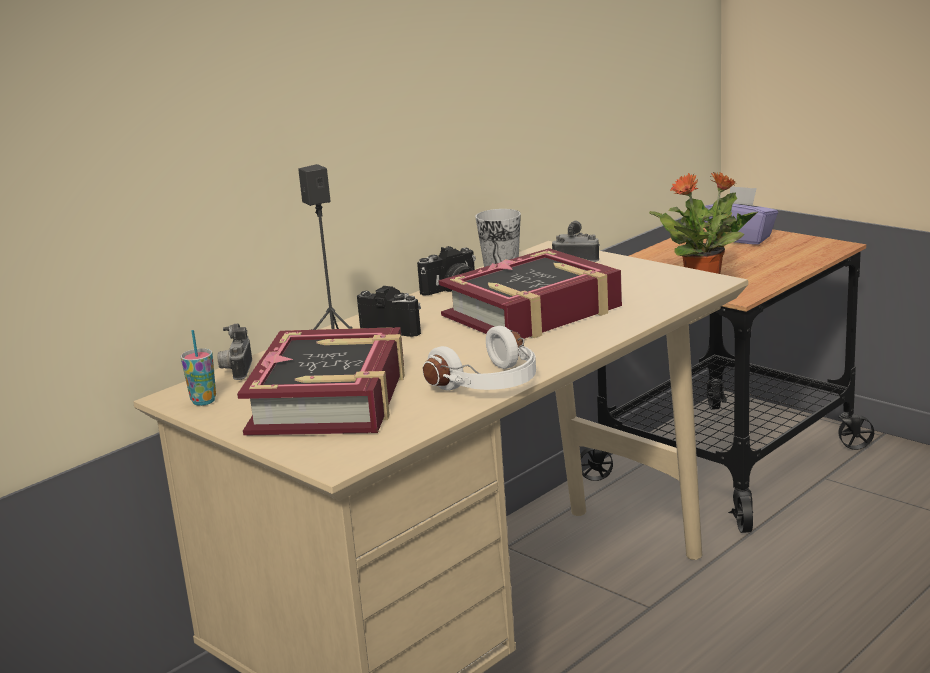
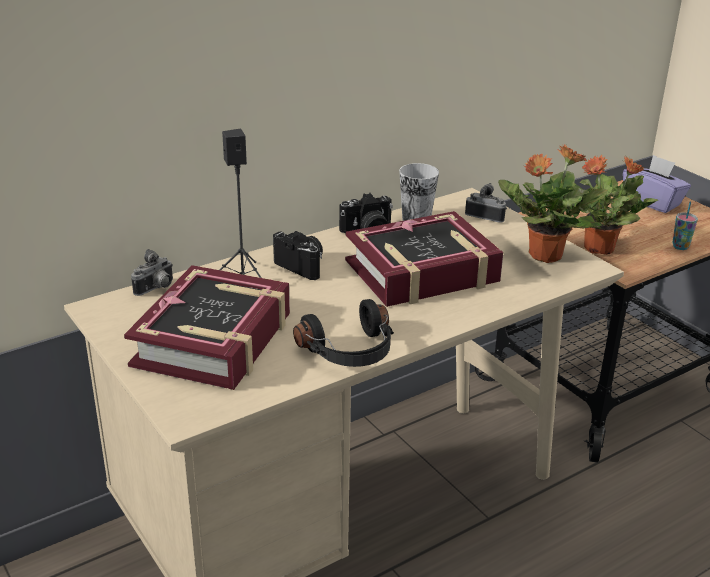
camera: 10 degrees right, 10 degrees up
cup [181,330,216,406] -> cup moved to [672,202,698,250]
camera [218,324,252,380] -> camera turned 150 degrees counterclockwise [131,249,173,296]
white headphones [423,326,536,391] -> black headphones [293,299,394,367]
none -> potted plant [498,144,608,263]

